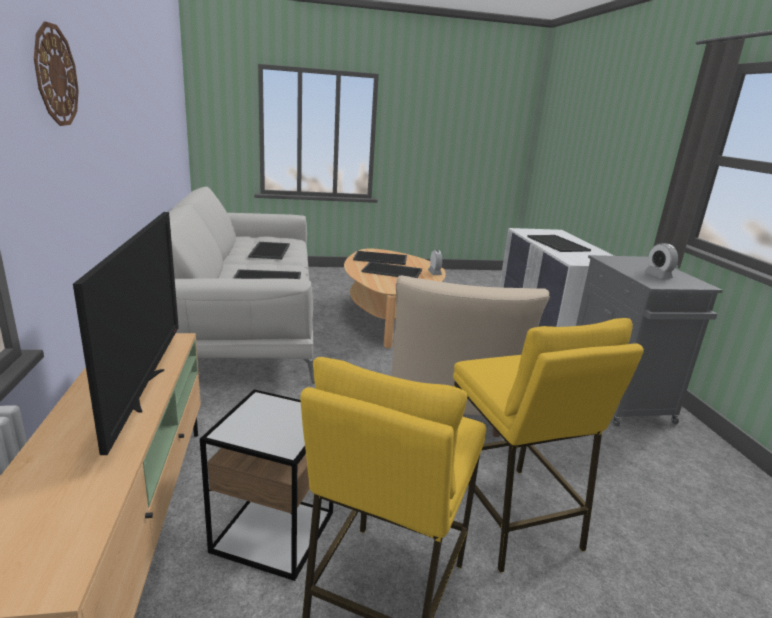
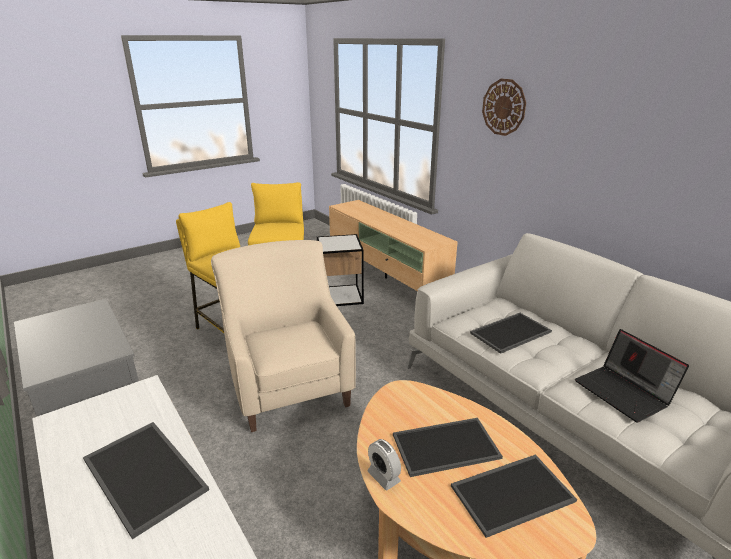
camera: 155 degrees right, 5 degrees up
television [73,212,179,455] -> none
tray [248,242,290,259] -> laptop [575,329,689,423]
alarm clock [644,243,678,279] -> none

